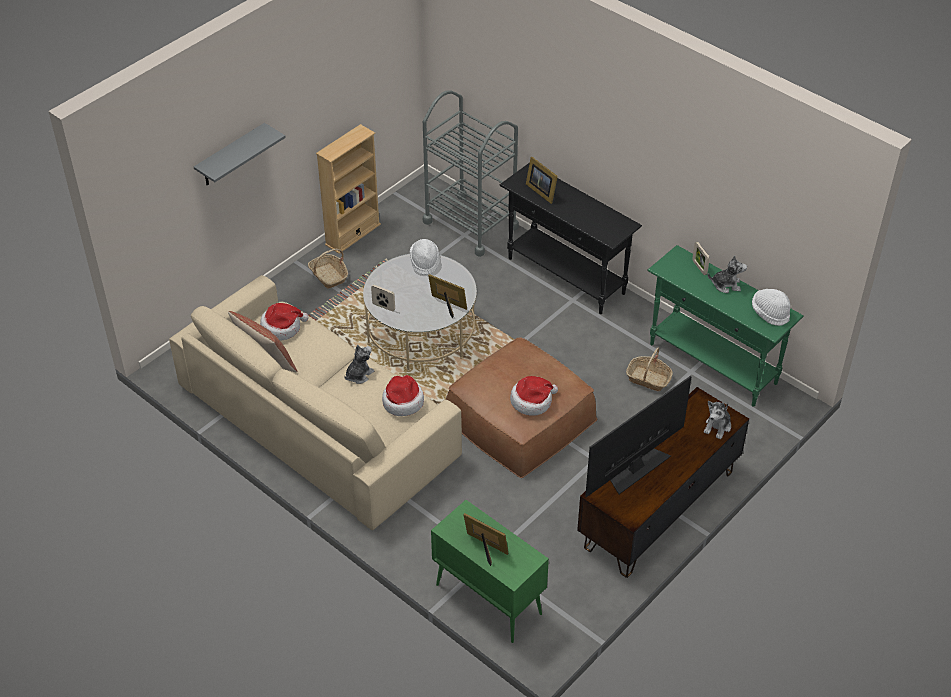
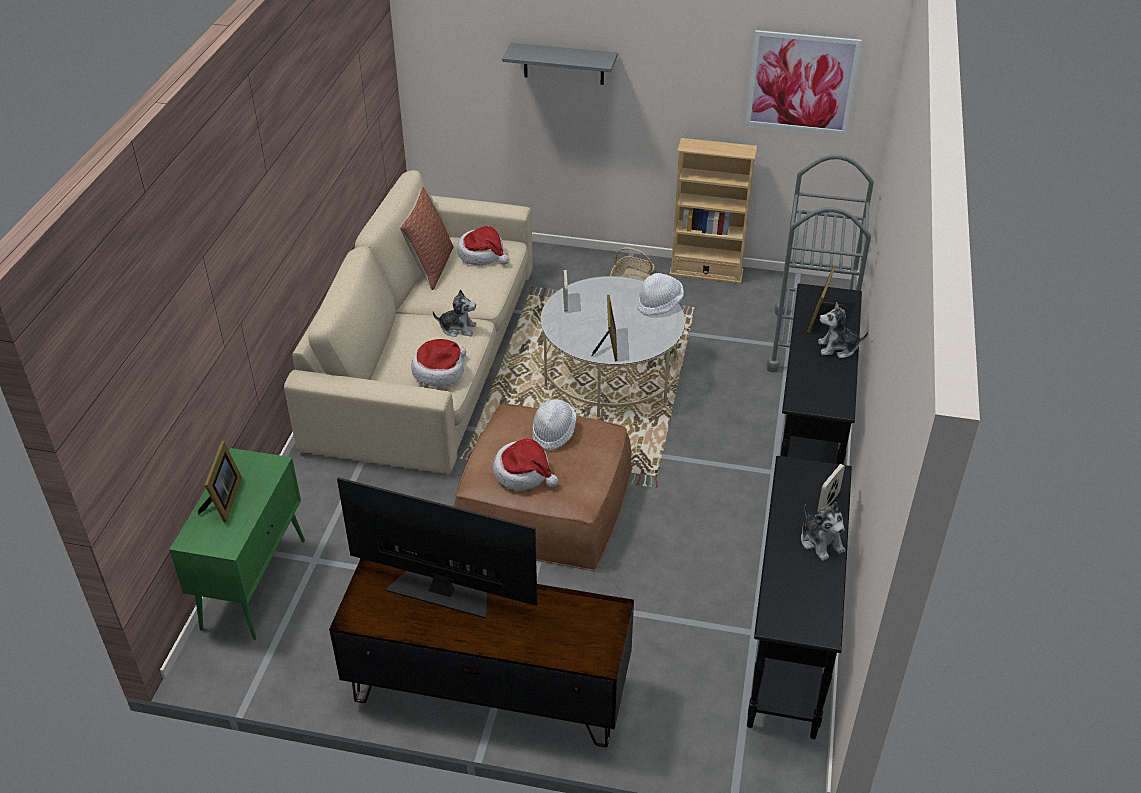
camera: 60 degrees right, 5 degrees down
basket [626,348,673,391] -> none
green console table [647,245,804,407] -> black console table [747,456,852,739]
plush toy [704,401,731,439] -> plush toy moved to [818,302,868,358]
white hat [752,289,790,326] -> white hat moved to [532,399,577,451]
none -> picture [746,30,862,135]

